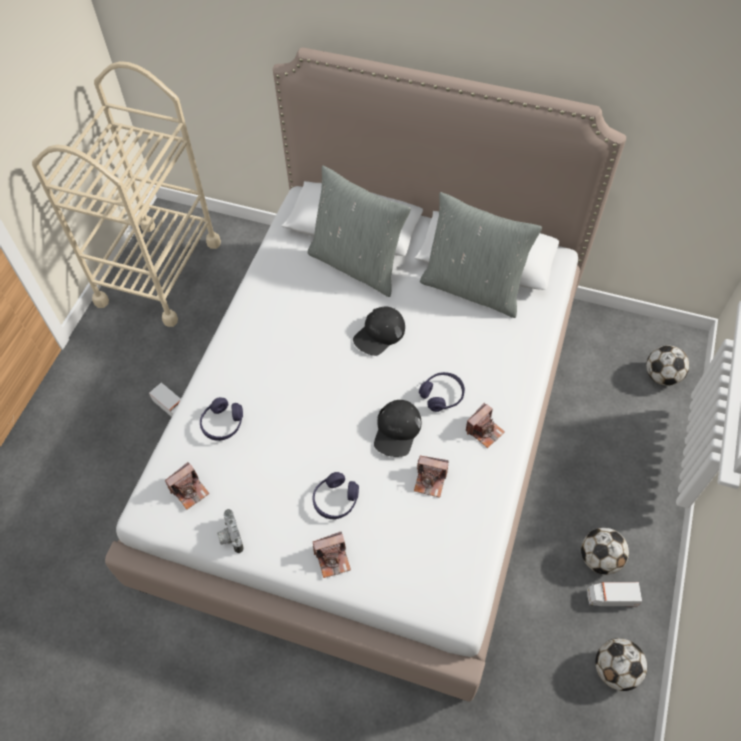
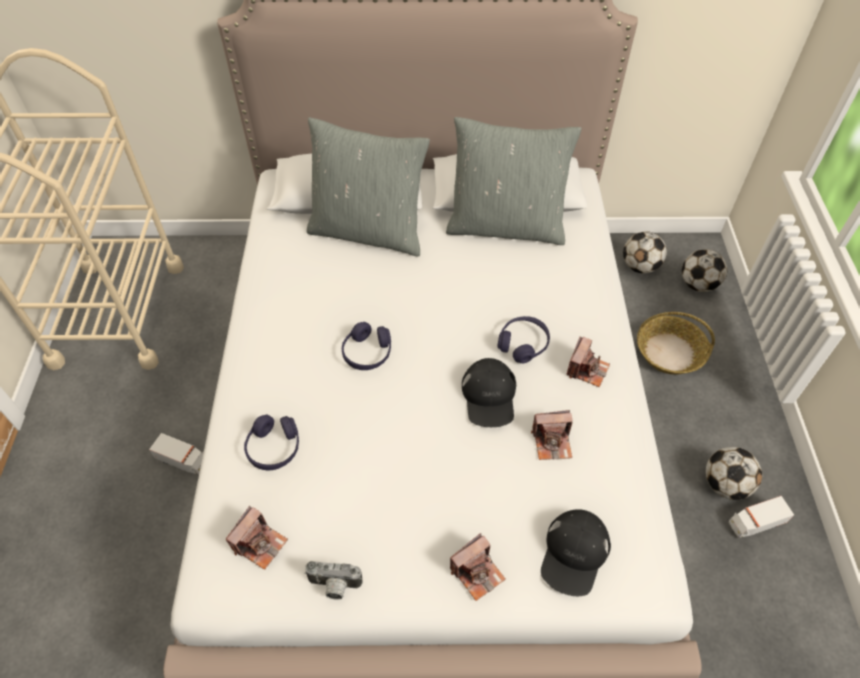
camera: 20 degrees left, 5 degrees down
camera [217,509,244,553] -> camera turned 45 degrees counterclockwise [304,561,363,600]
purple headphones [313,472,359,519] -> purple headphones moved to [342,322,391,370]
black cap [353,307,405,356] -> black cap moved to [541,509,611,596]
football [595,638,647,691] -> football moved to [623,232,667,273]
none -> basket [637,312,715,375]

